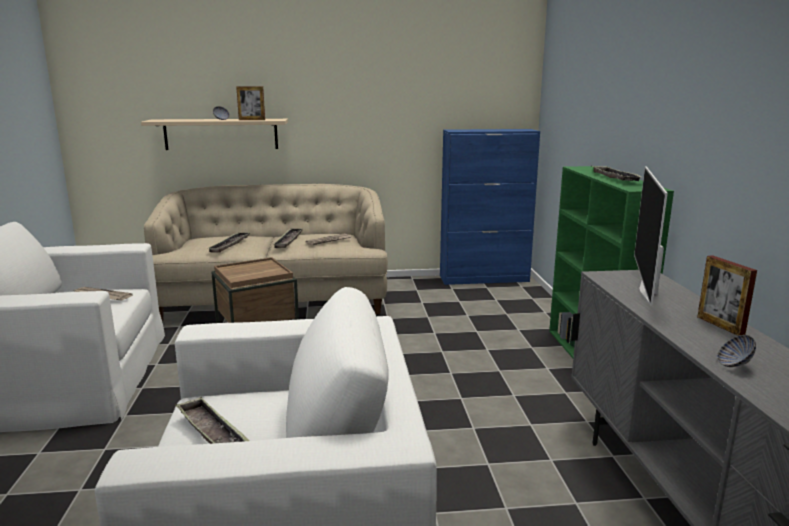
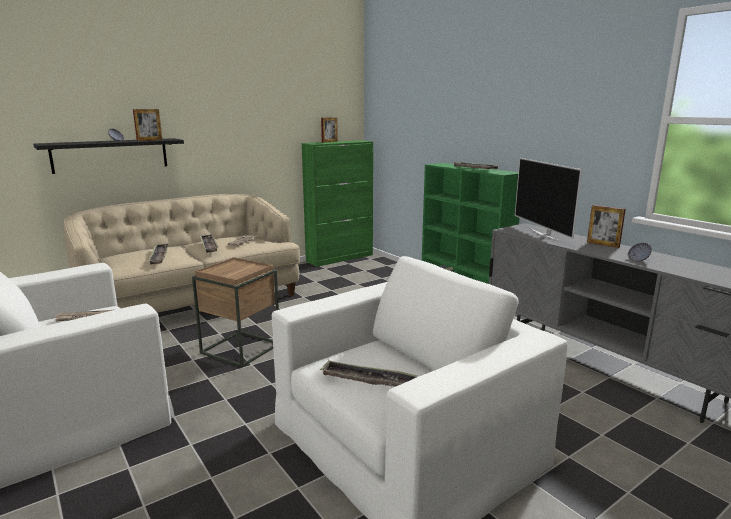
camera: 30 degrees left, 0 degrees up
beige shelf [141,119,288,150] -> black shelf [33,138,184,174]
blue cabinet [440,129,540,285] -> green cabinet [302,140,373,267]
none -> picture frame [321,117,338,143]

